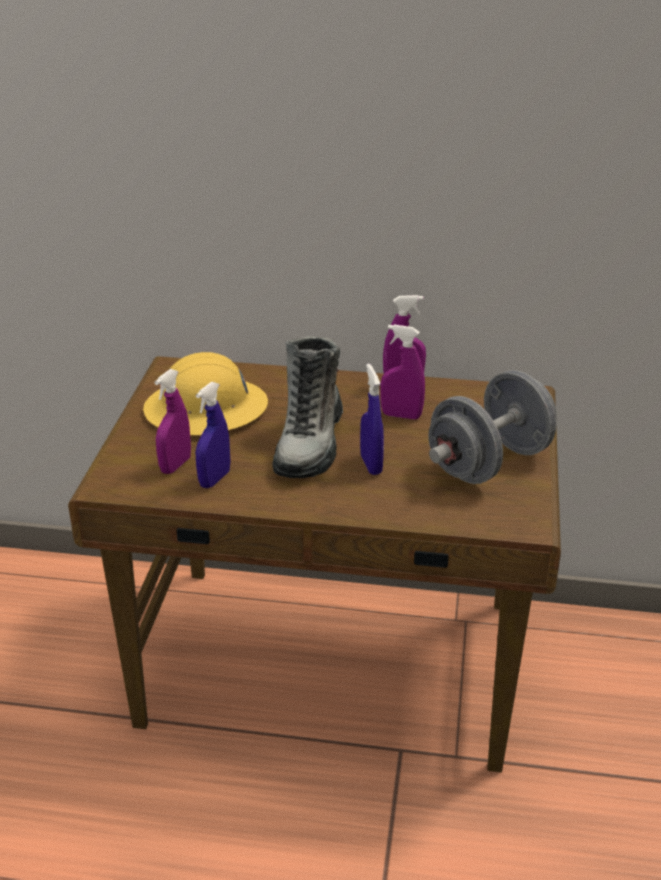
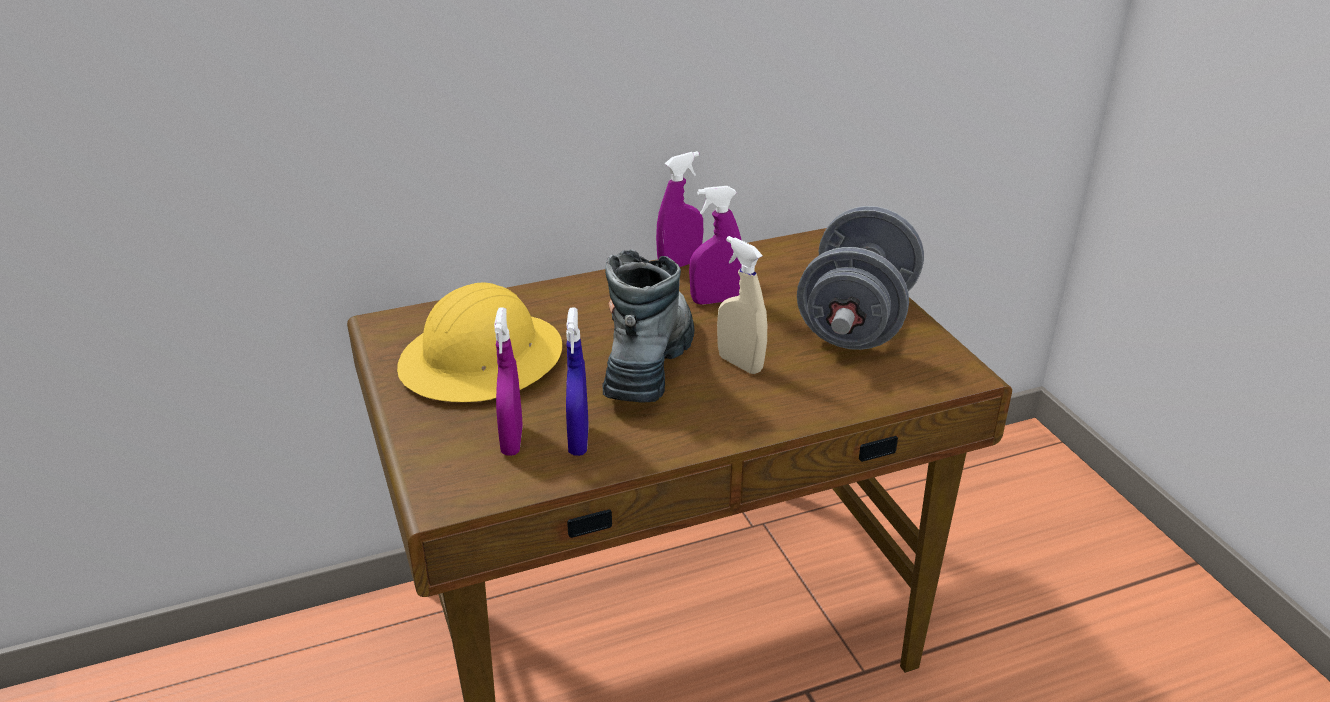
camera: 30 degrees left, 0 degrees up
boot [272,336,343,478] -> boot turned 150 degrees counterclockwise [602,249,694,402]
blue spray bottle [360,364,384,475] -> beige spray bottle [717,236,767,374]

